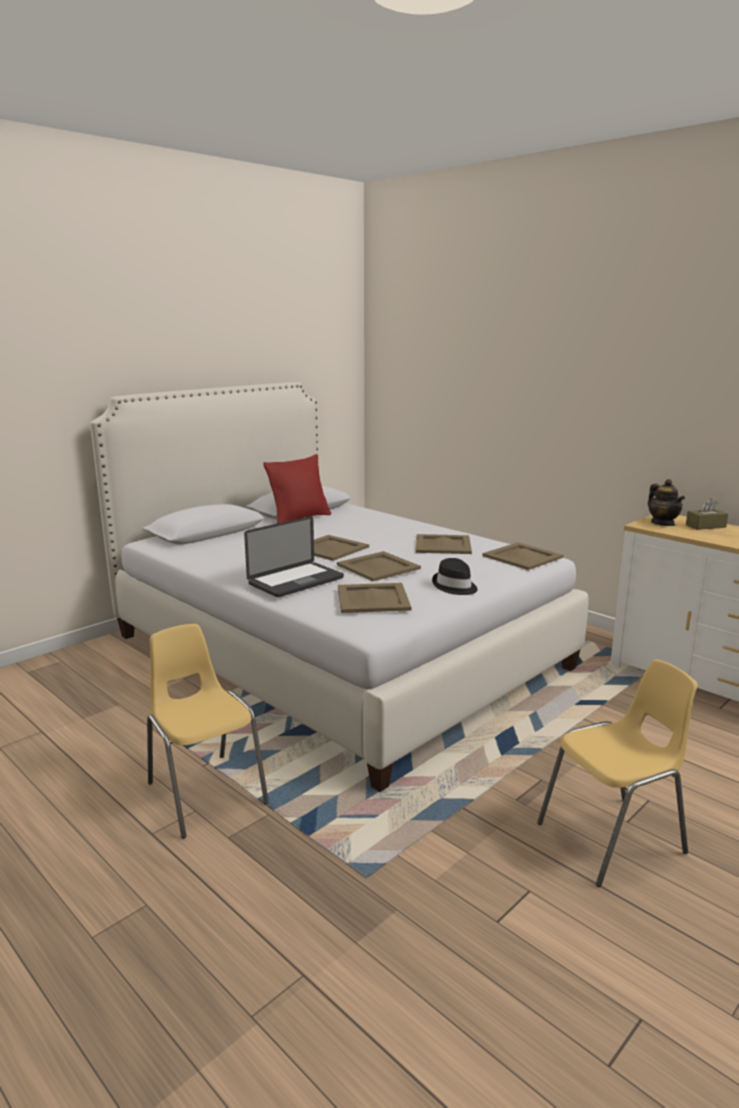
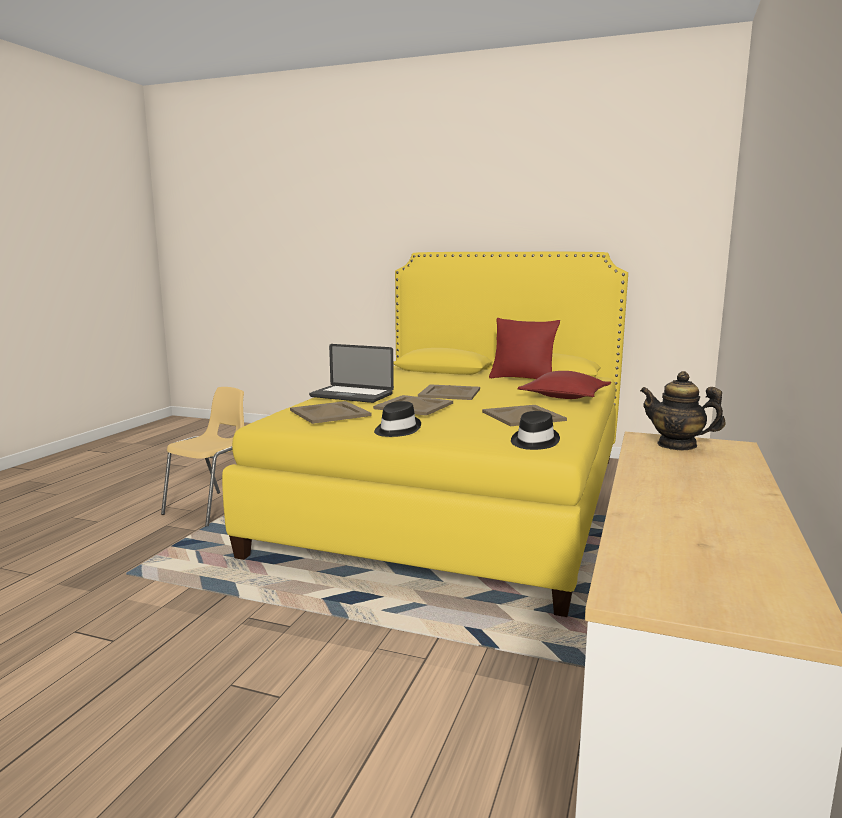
camera: 65 degrees right, 5 degrees down
white bed [90,382,588,792] -> yellow bed [222,252,628,617]
beige tray [482,542,564,570] -> black hat [511,411,560,450]
yellow chair [537,659,697,887] -> none
teapot [648,479,685,526] -> teapot turned 75 degrees clockwise [640,371,725,450]
brown tissue box [686,499,728,530] -> none
none -> red pillow [518,371,611,399]

